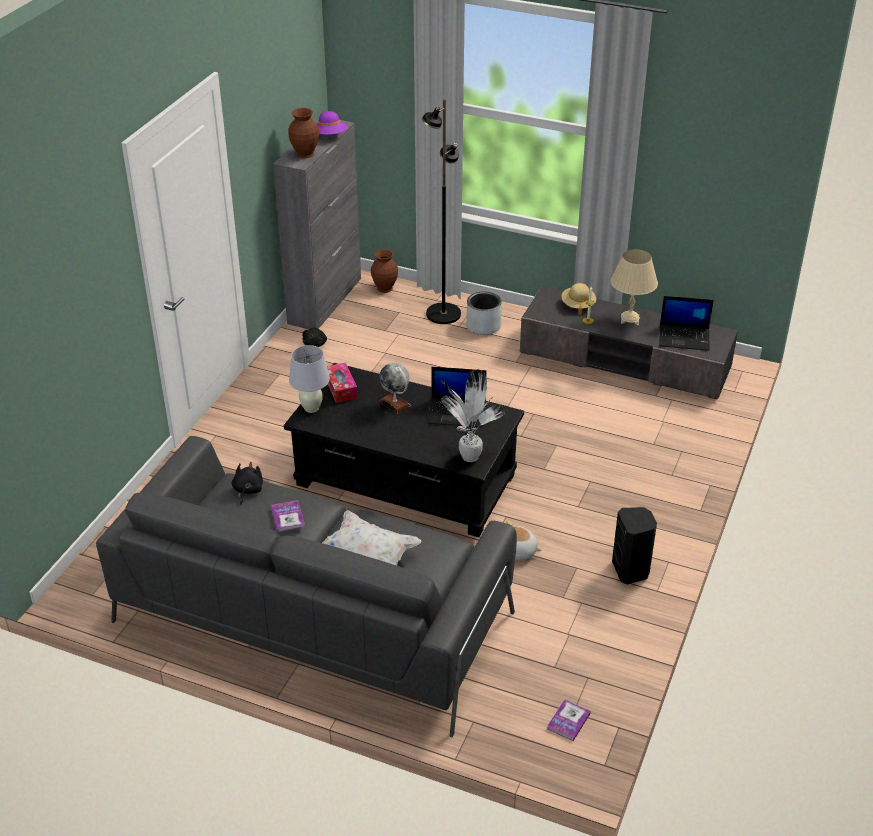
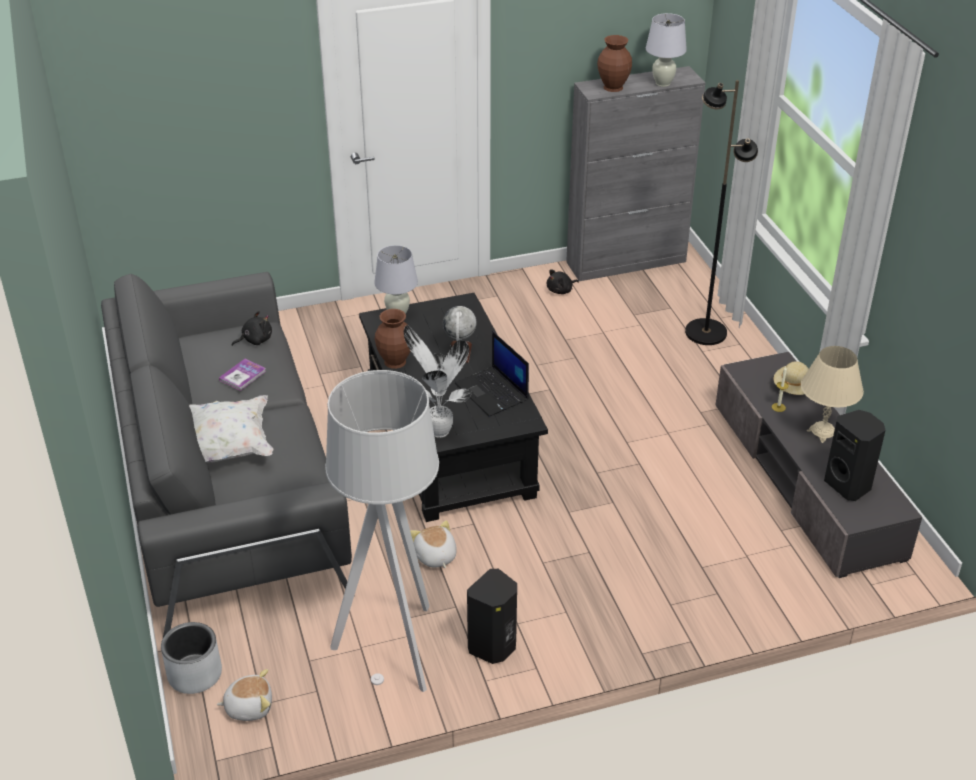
camera: 50 degrees right, 0 degrees up
purple hat [317,111,347,135] -> white table lamp [646,13,687,87]
tissue box [327,363,358,403] -> none
brown vase [371,249,398,293] -> brown vase moved to [375,309,410,369]
grey planter [466,292,502,335] -> grey planter moved to [161,622,222,694]
book [547,699,591,741] -> plush toy [217,669,272,721]
laptop [659,296,714,351] -> black speaker [824,410,886,501]
none -> grey floor lamp [325,370,439,692]

